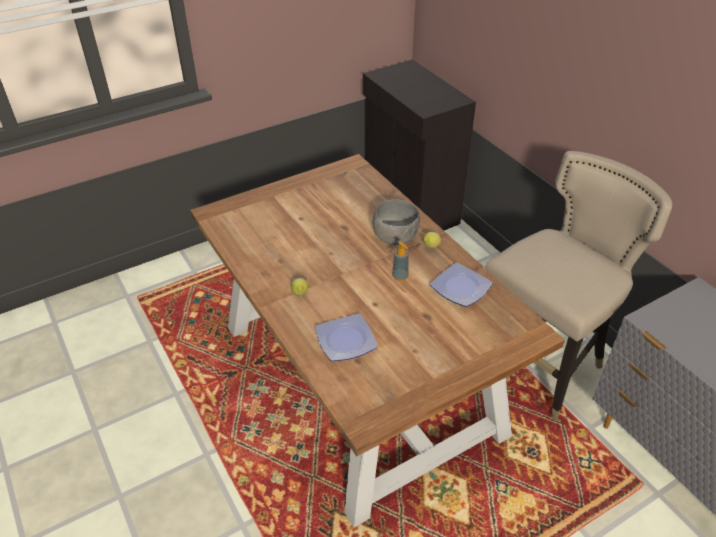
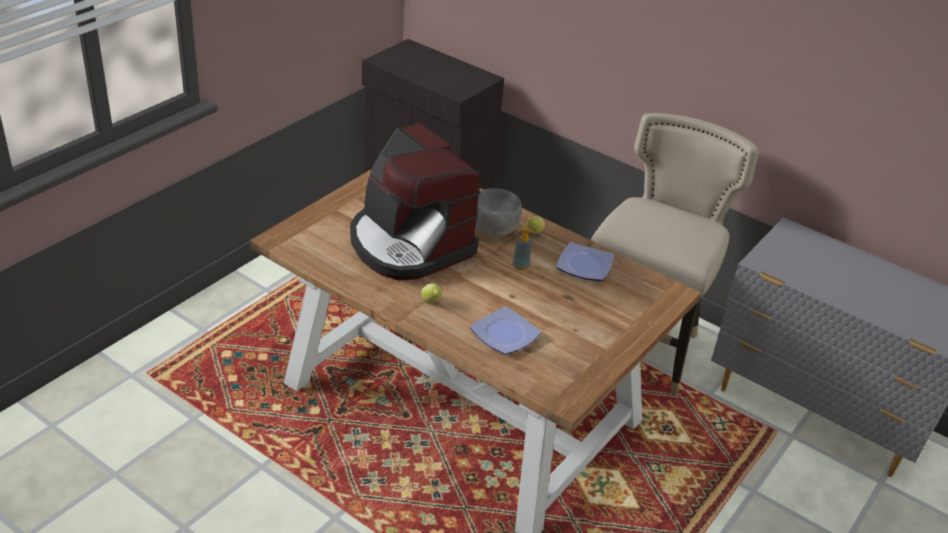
camera: 25 degrees left, 5 degrees down
none -> coffee machine [350,123,481,280]

